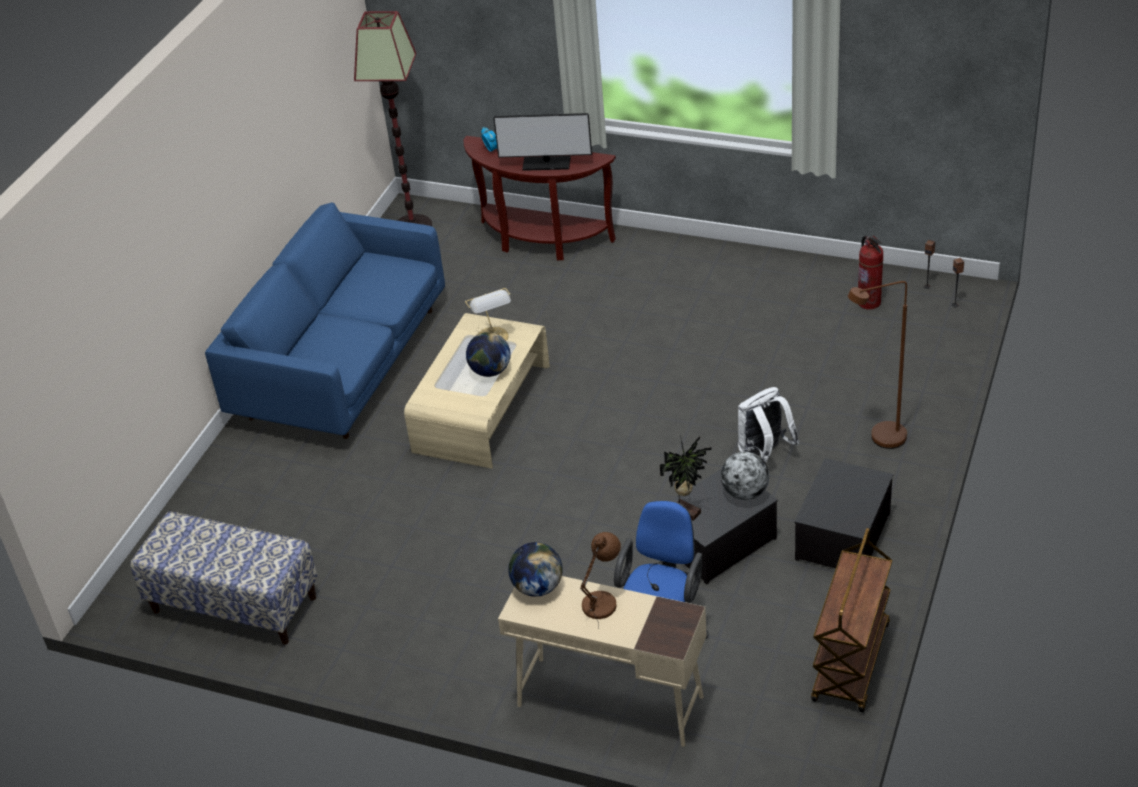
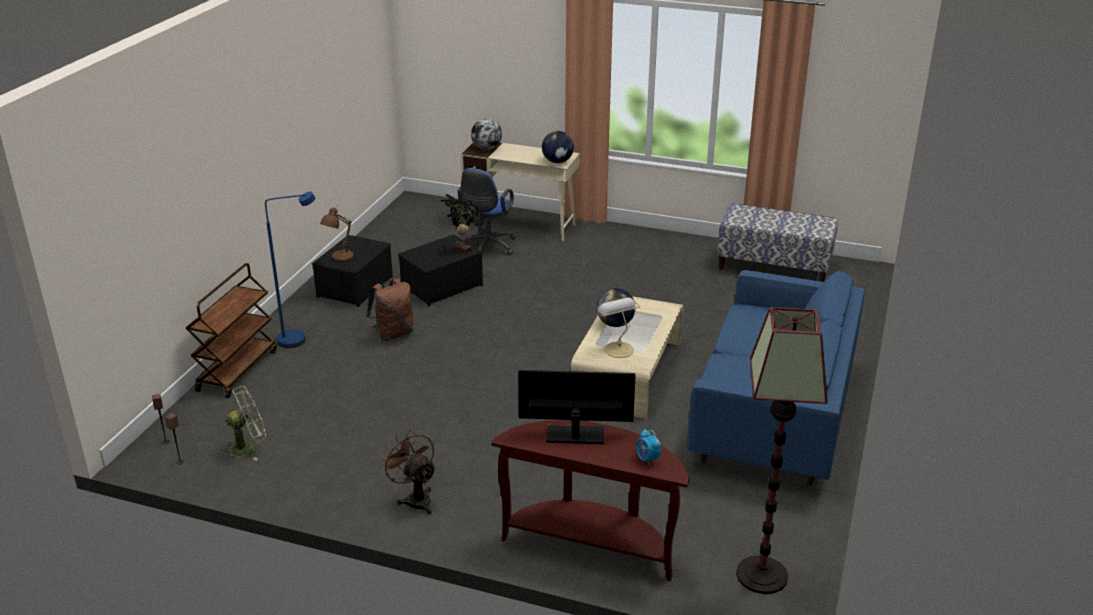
camera: 175 degrees right, 10 degrees down
brown table lamp [581,532,621,628] -> brown table lamp moved to [320,206,354,262]
globe [721,451,769,500] -> globe moved to [471,118,502,150]
white backpack [738,387,800,462] -> brown backpack [366,278,414,341]
brown cart [811,528,893,712] -> brown cart moved to [186,263,277,398]
brown floor lamp [848,281,907,449] -> blue floor lamp [265,192,315,348]
fire extinguisher [858,235,883,310] -> green fan [219,386,266,461]
none -> brown fan [380,429,436,515]

